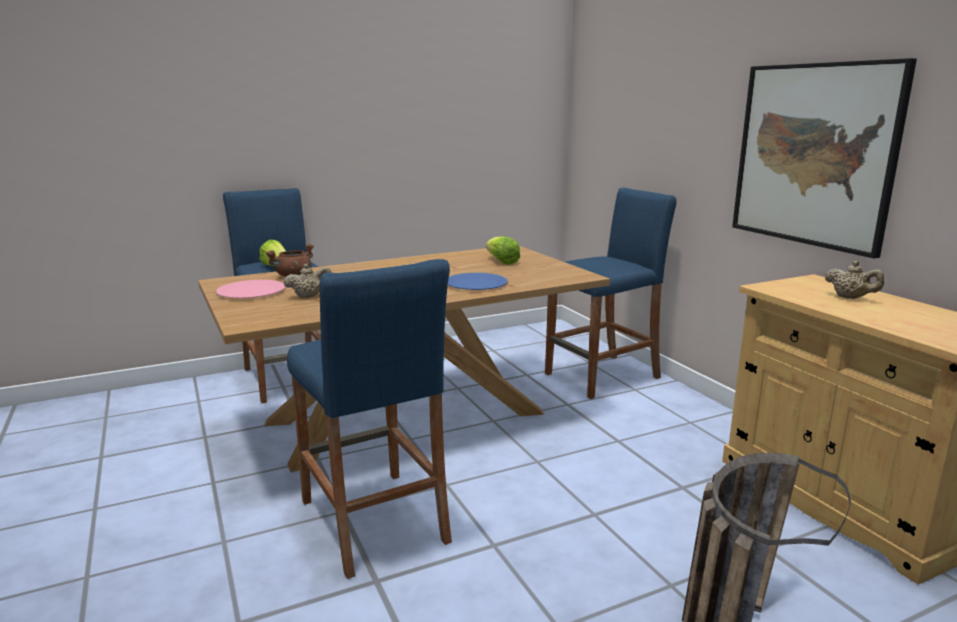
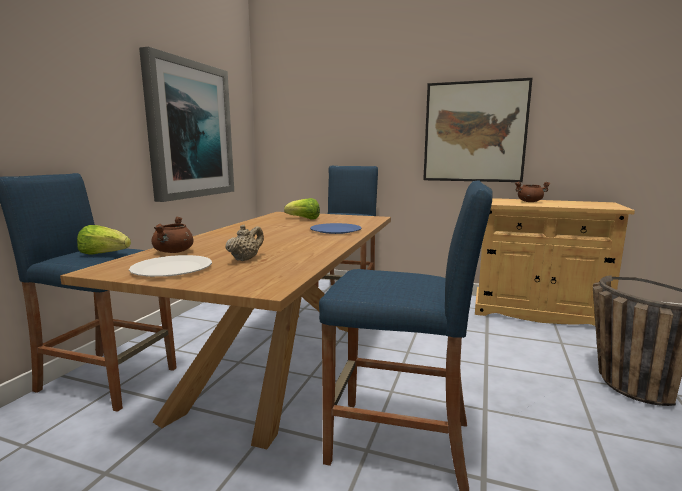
camera: 45 degrees left, 5 degrees down
pink plate [216,280,285,298] -> white plate [129,255,212,277]
beige teapot [825,261,884,299] -> brown cooking pot [515,182,551,202]
none -> picture [139,47,234,202]

